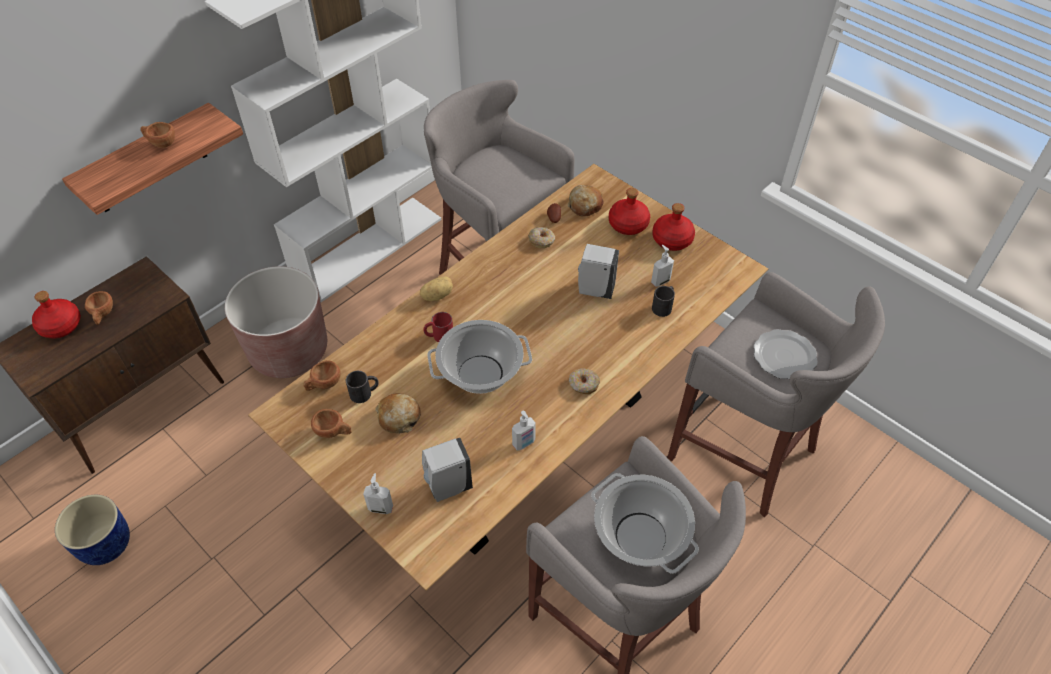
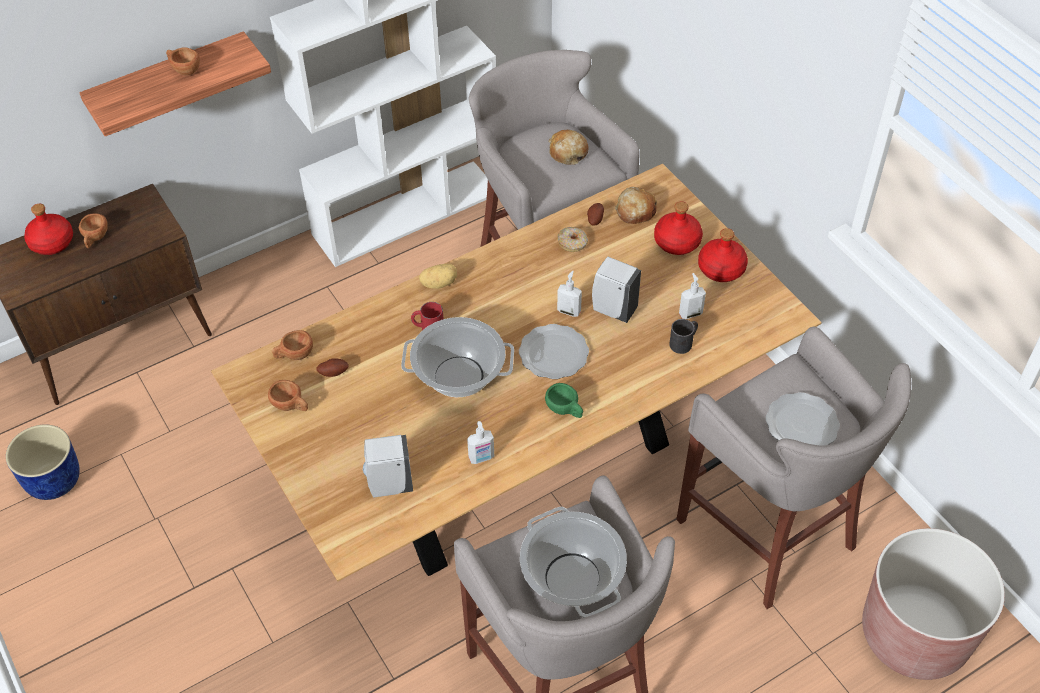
camera: 15 degrees right, 0 degrees up
brown planter [225,266,327,378] -> brown planter moved to [862,528,1005,680]
black mug [346,371,379,403] -> potato [316,358,349,377]
soap dispenser [363,473,393,514] -> soap dispenser moved to [557,271,582,317]
bread [375,393,421,434] -> bread moved to [549,130,589,165]
donut [569,368,600,395] -> green cup [545,383,583,418]
none -> plate [519,324,589,379]

